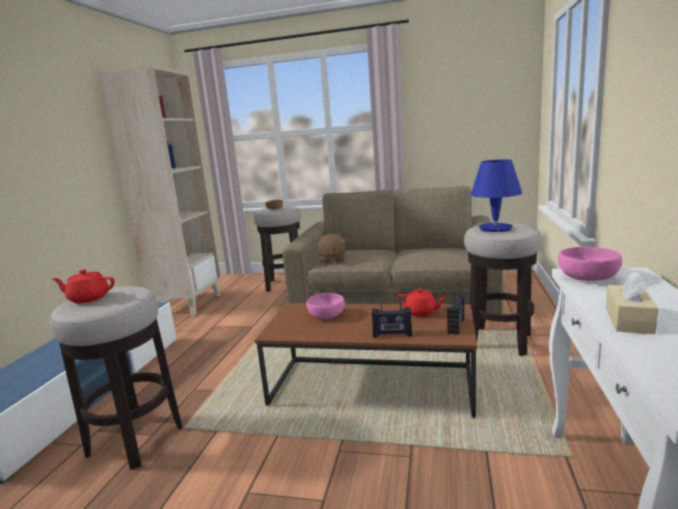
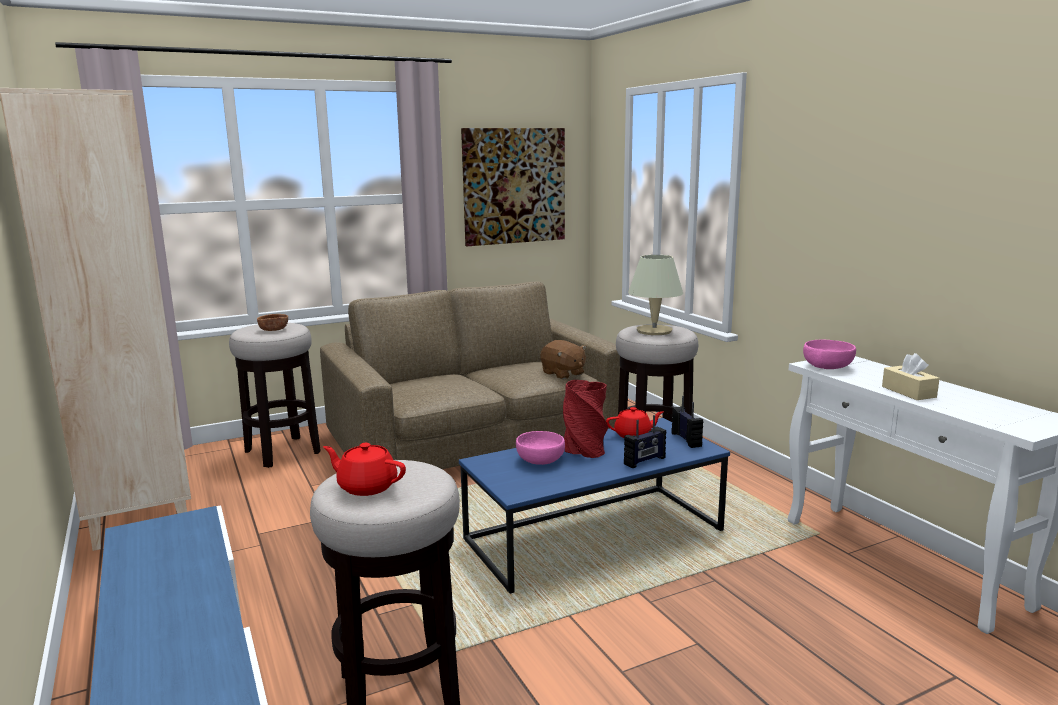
camera: 40 degrees left, 0 degrees up
red teapot [52,269,115,303] -> red teapot turned 60 degrees clockwise [323,443,406,496]
brown coffee table [254,303,478,418] -> blue coffee table [459,418,730,594]
brown plush toy [316,233,345,263] -> brown plush toy moved to [540,340,587,379]
blue table lamp [471,159,522,232] -> beige table lamp [628,255,683,335]
none -> picture [461,128,565,246]
none -> red vase [563,380,608,458]

